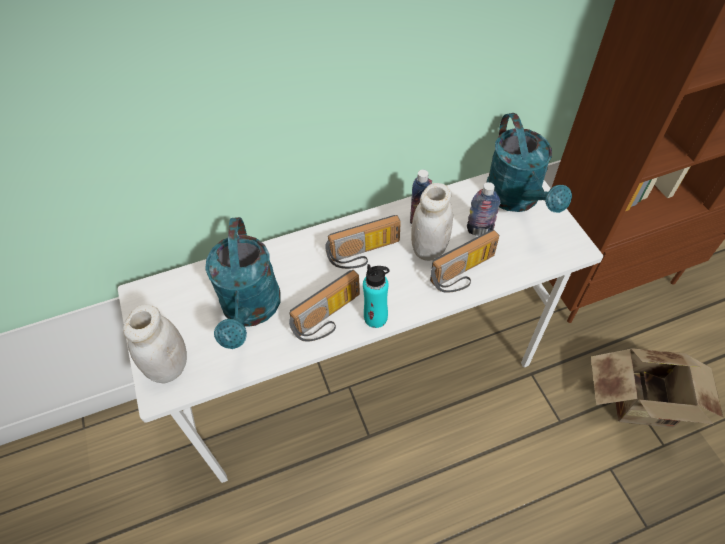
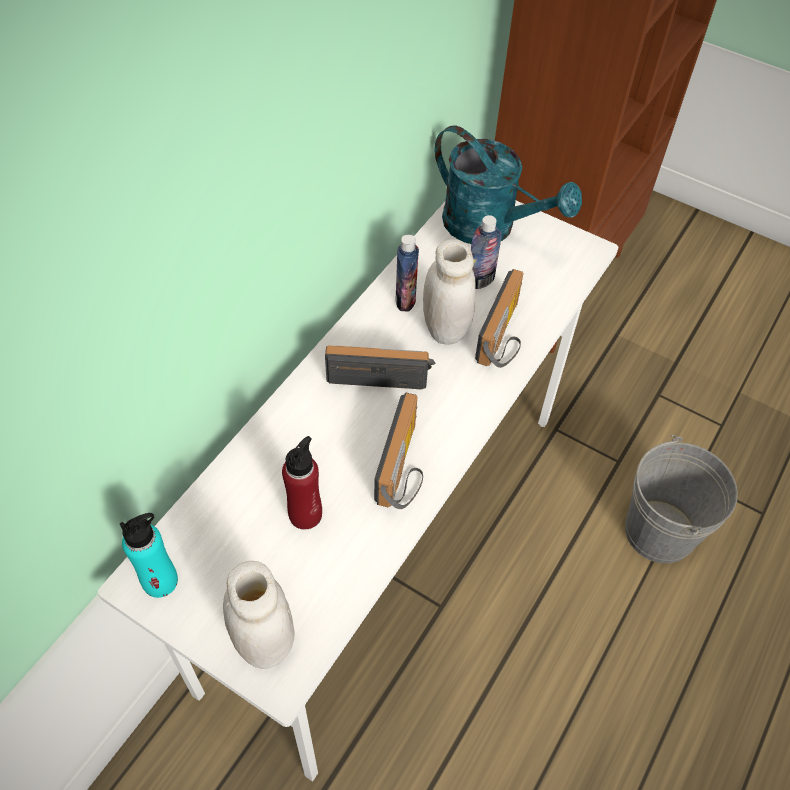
camera: 40 degrees left, 0 degrees up
turquoise watering can [205,217,281,349] -> red bottle [282,436,322,529]
radio [325,215,401,269] -> radio turned 120 degrees counterclockwise [325,346,436,389]
turquoise bottle [363,264,390,328] -> turquoise bottle moved to [120,513,178,598]
cardboard box [591,348,723,428] -> none
none -> grey bucket [625,435,738,563]

